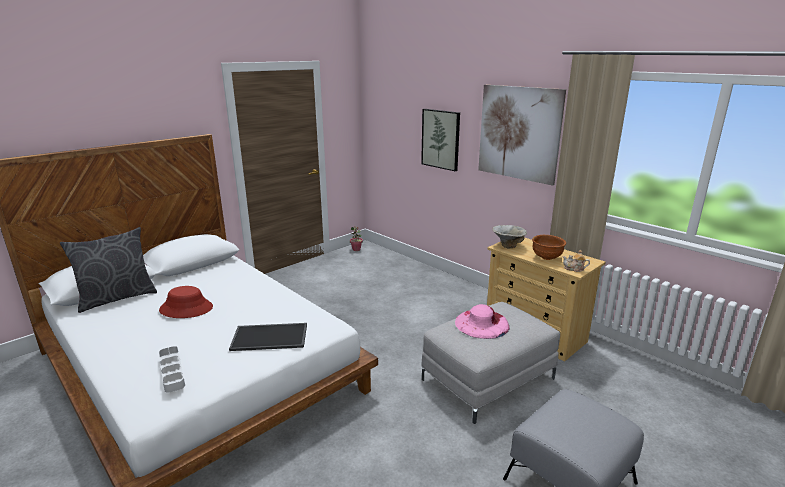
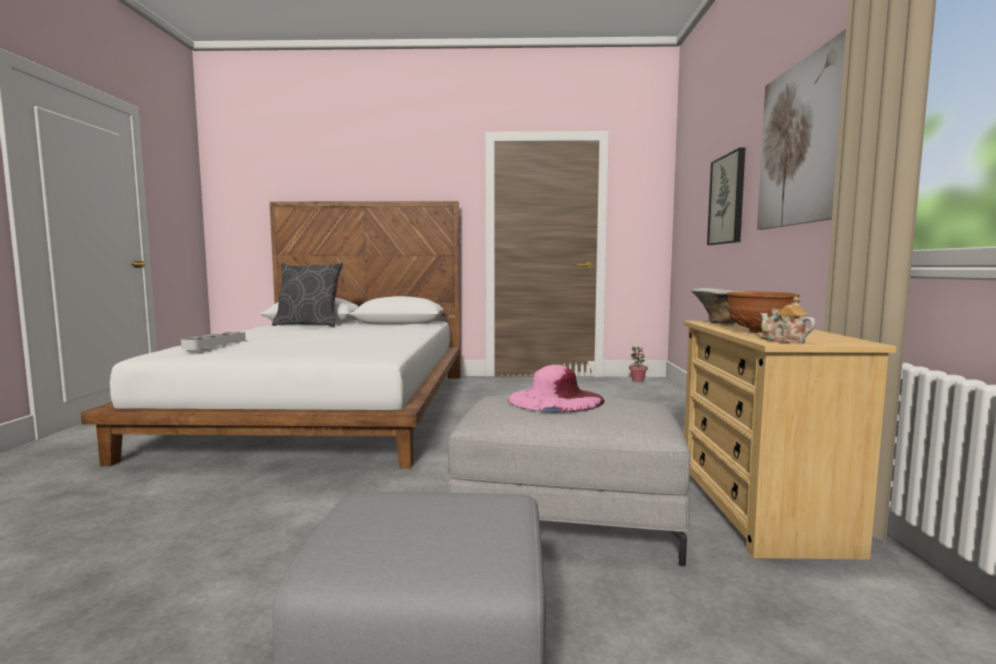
camera: 45 degrees right, 15 degrees down
red hat [159,286,213,318] -> none
tray [229,323,307,351] -> none

